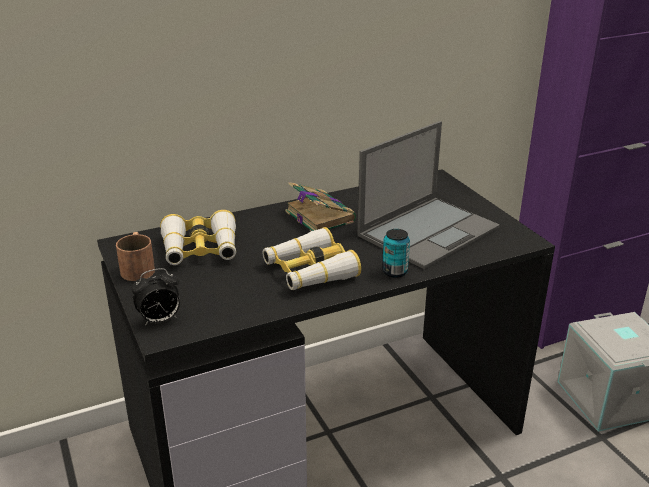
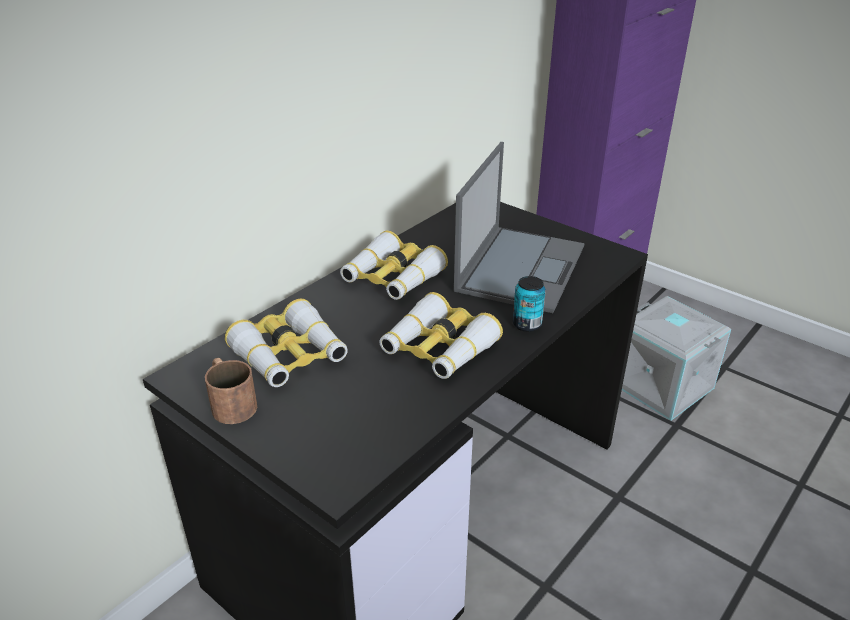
camera: 25 degrees left, 5 degrees up
alarm clock [132,268,180,326] -> none
book [285,182,356,232] -> binoculars [340,231,448,300]

